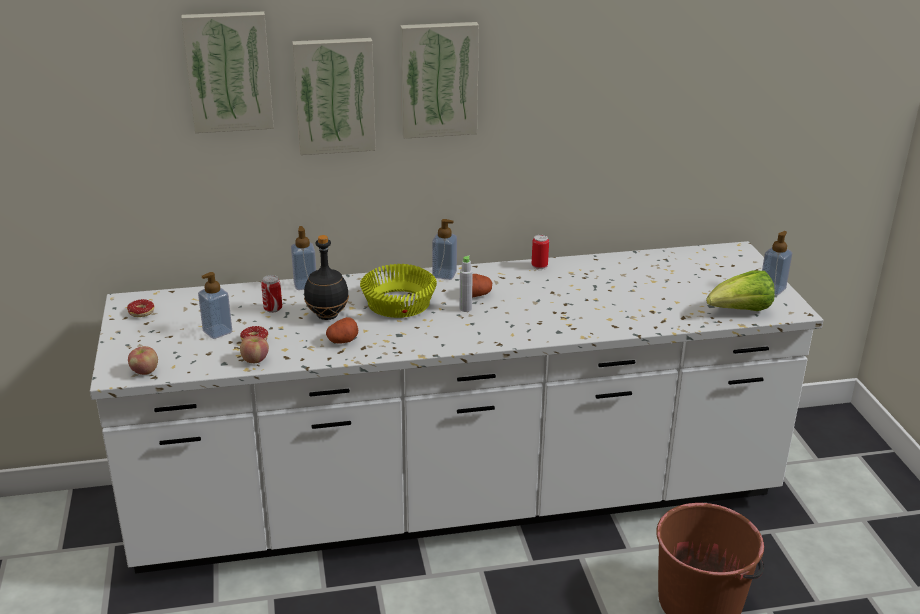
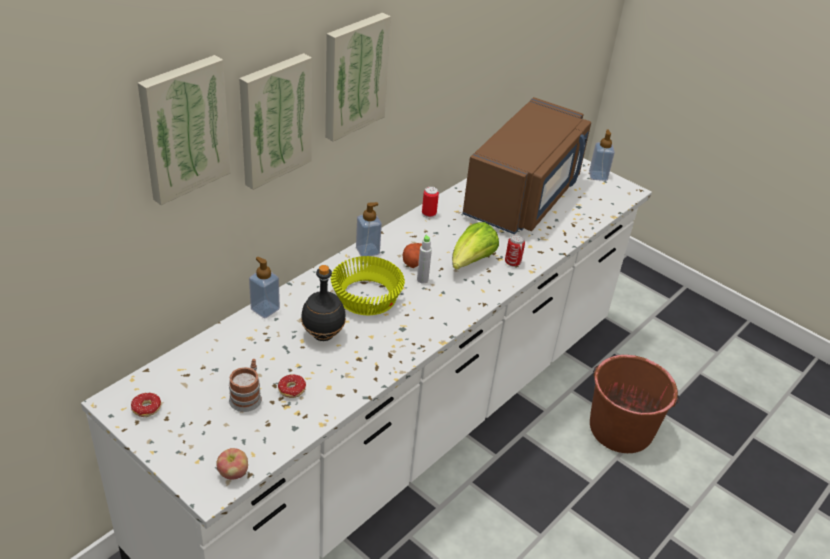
camera: 40 degrees left, 10 degrees up
soap dispenser [198,272,232,339] -> mug [229,359,262,412]
apple [240,336,269,363] -> none
can [261,275,282,313] -> can moved to [505,234,525,267]
potato [326,317,358,343] -> none
lettuce [706,270,775,311] -> lettuce moved to [452,222,499,270]
none -> brown microwave [462,97,591,234]

